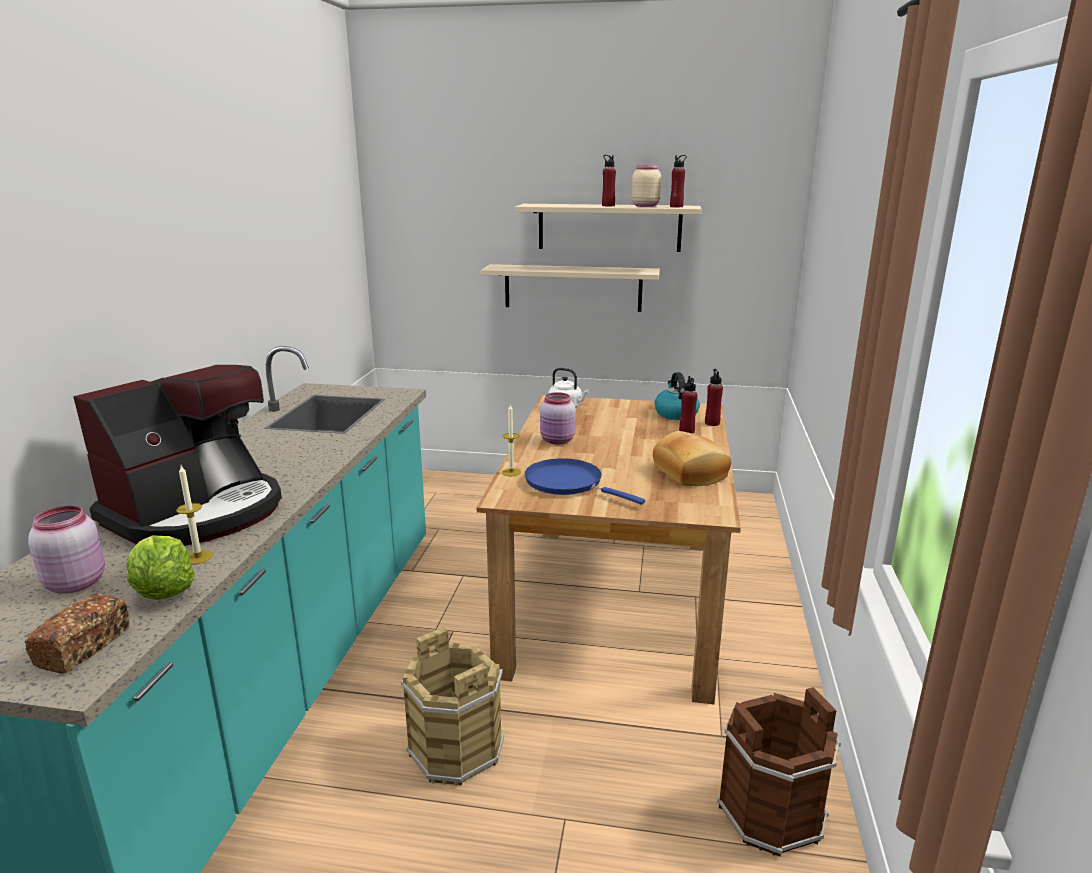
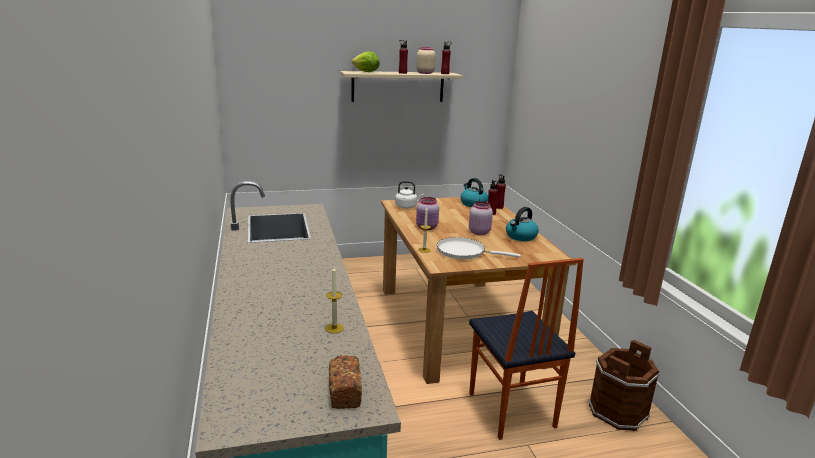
camera: 25 degrees left, 0 degrees up
pink jar [28,506,105,593] -> pink jar moved to [469,201,493,235]
coffee machine [73,365,282,546] -> none
lettuce [127,535,195,600] -> lettuce moved to [352,52,380,72]
brown bucket [401,627,504,786] -> none
beige shelf [480,264,660,312] -> none
blue frying pan [525,458,645,505] -> white frying pan [437,237,521,259]
bread [653,431,731,486] -> kettle [506,207,539,241]
none -> chair [469,258,584,440]

